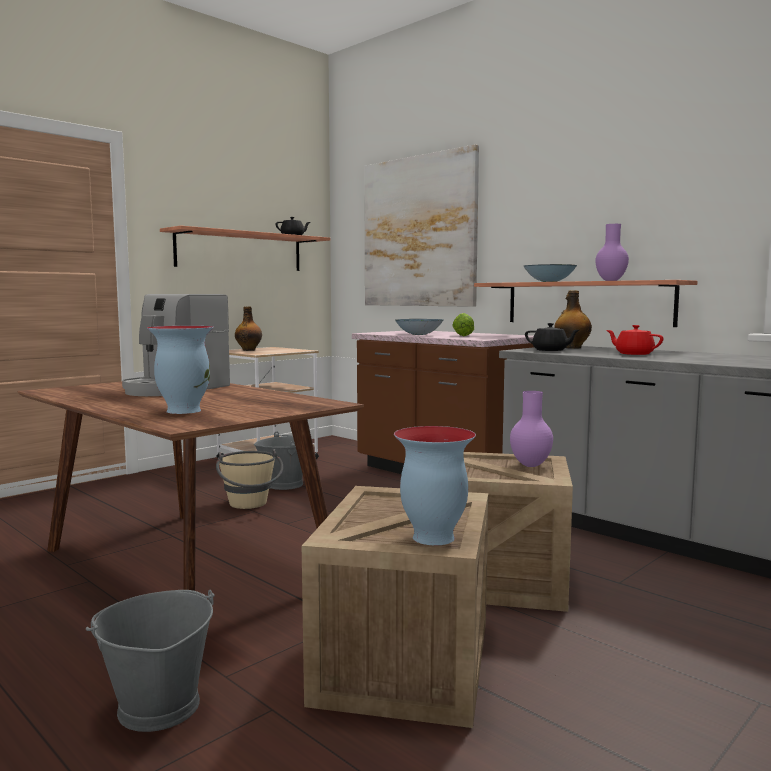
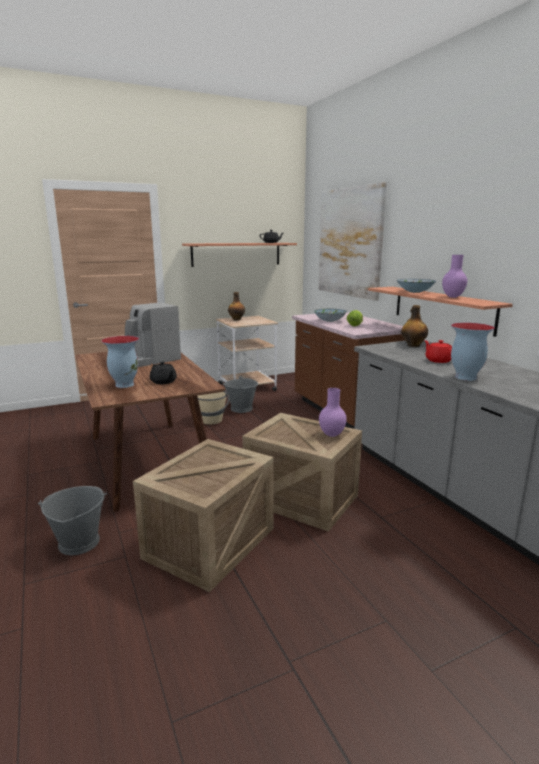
camera: 20 degrees right, 10 degrees up
vase [394,426,476,545] -> vase moved to [451,323,495,381]
black teapot [525,323,579,351] -> black teapot moved to [150,362,177,384]

